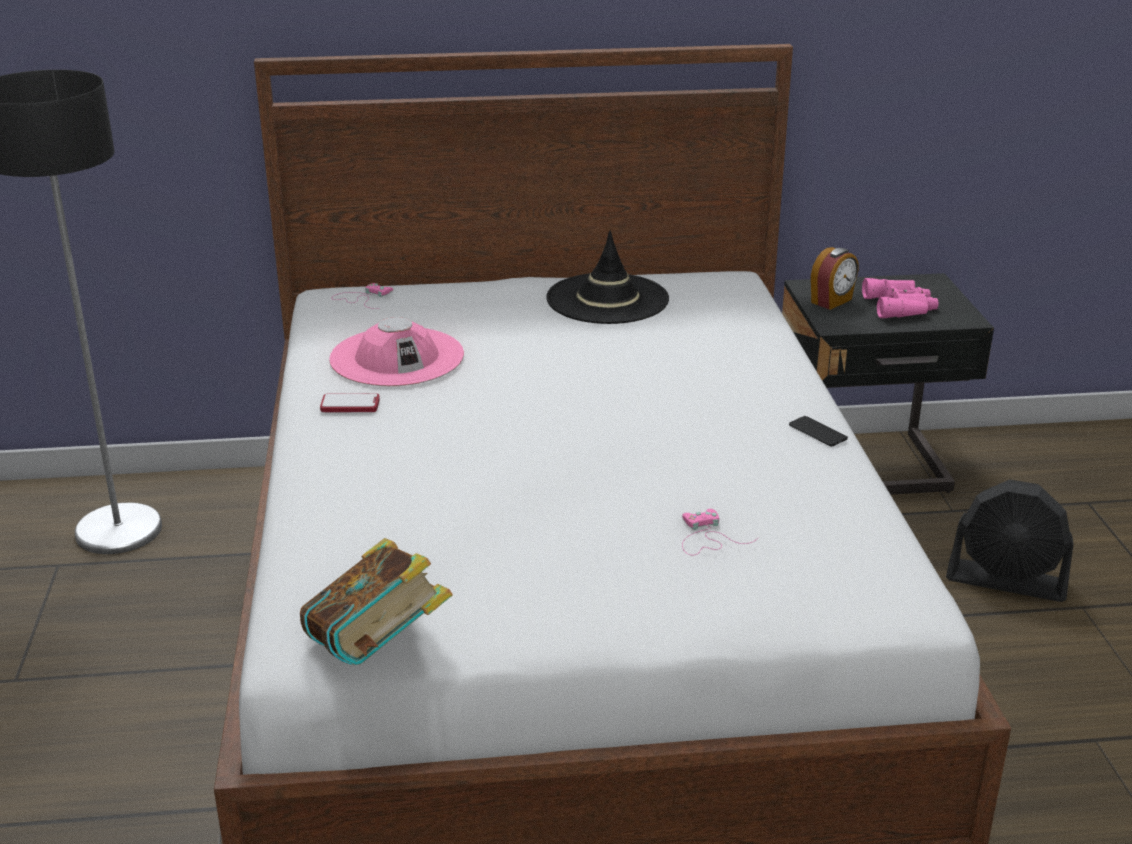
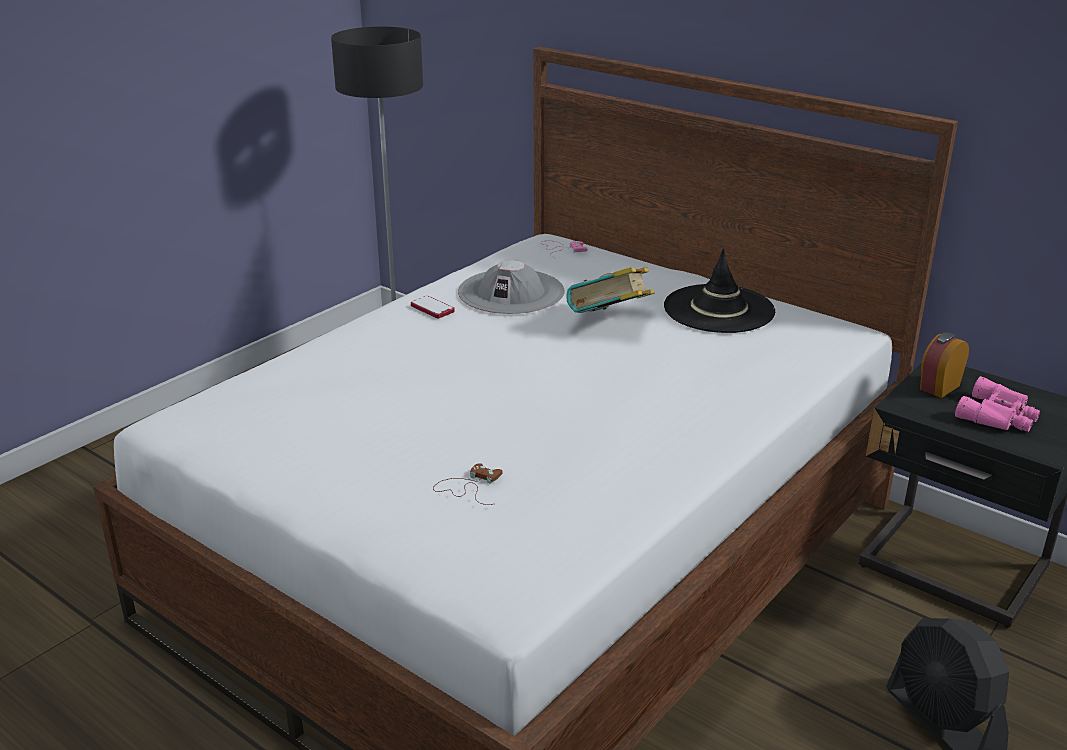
camera: 45 degrees right, 0 degrees up
book [300,538,453,665] -> book moved to [566,267,655,313]
pink hat [329,317,464,386] -> grey hat [458,260,565,314]
pink game controller [682,509,759,556] -> brown game controller [433,463,503,505]
phone [789,416,848,447] -> none
alarm clock [811,247,859,310] -> alarm clock turned 135 degrees clockwise [920,332,969,398]

